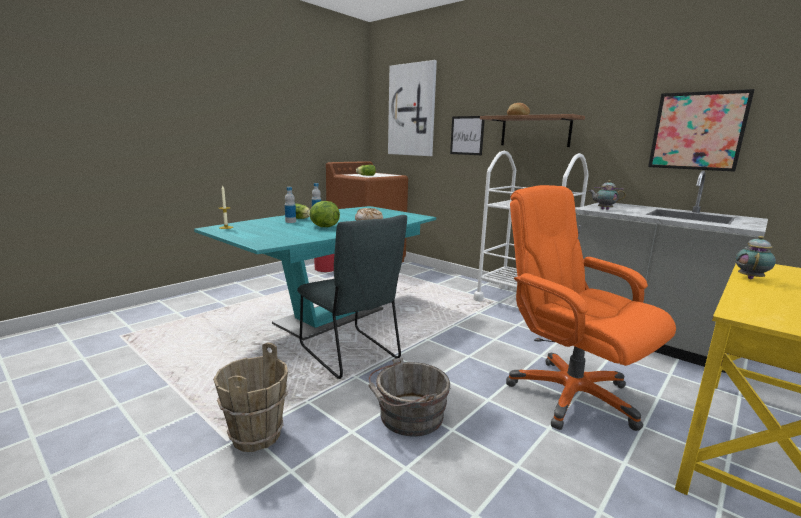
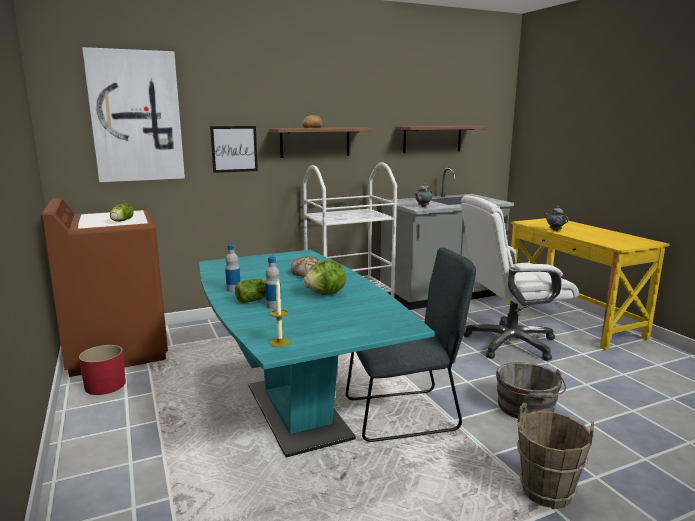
camera: 65 degrees left, 0 degrees up
orange office chair [506,185,676,431] -> white office chair [461,195,579,361]
picture [648,89,754,172] -> shelf [395,126,486,153]

